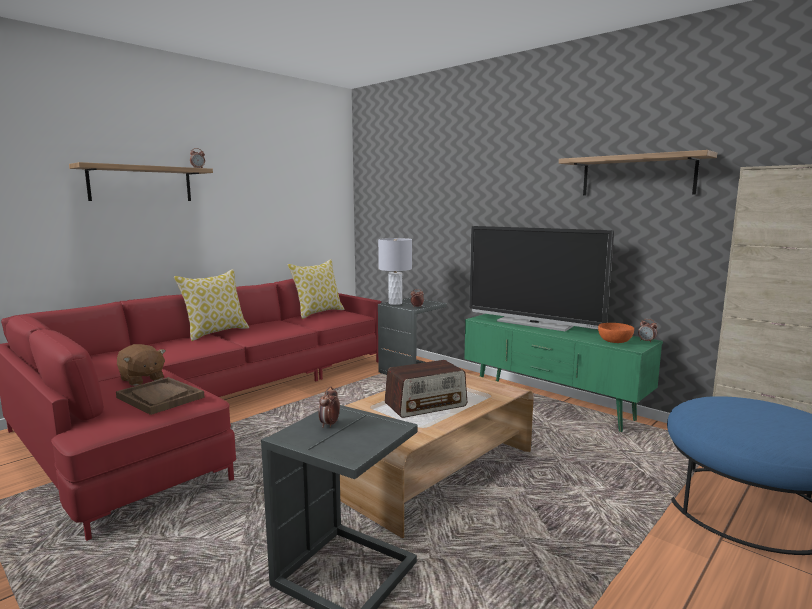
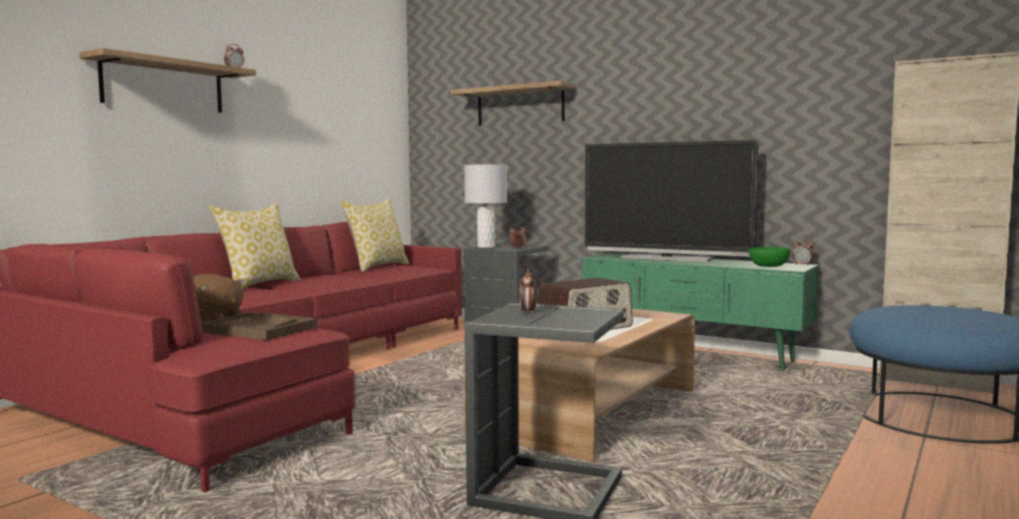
camera: 10 degrees left, 5 degrees down
shelf [559,150,717,195] -> shelf moved to [451,80,577,125]
orange bowl [598,323,634,343] -> green bowl [749,247,790,267]

